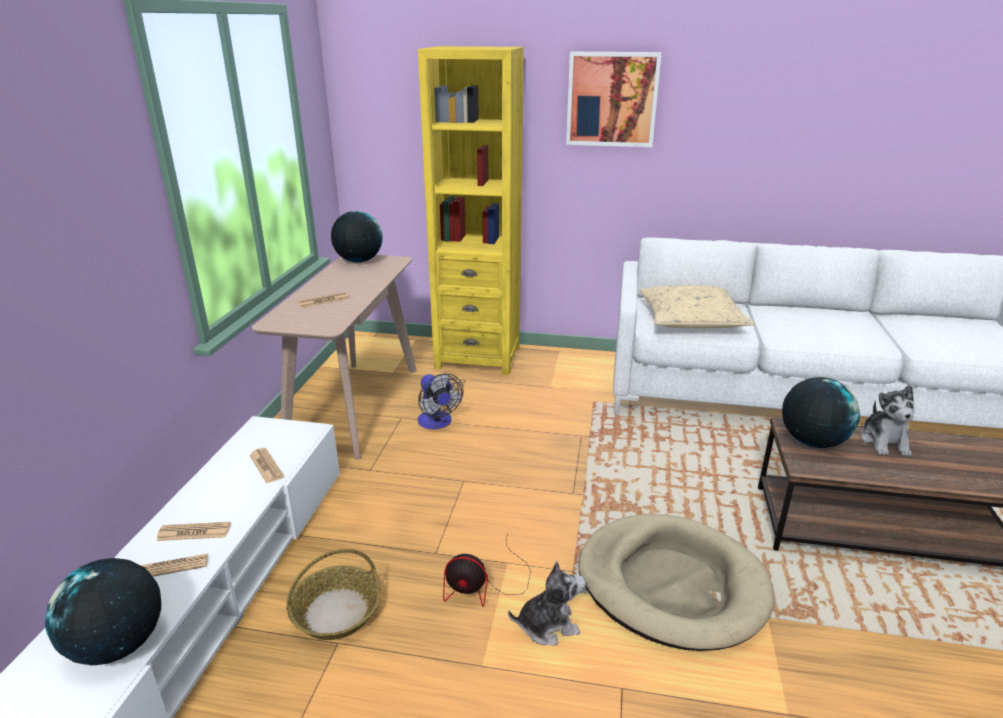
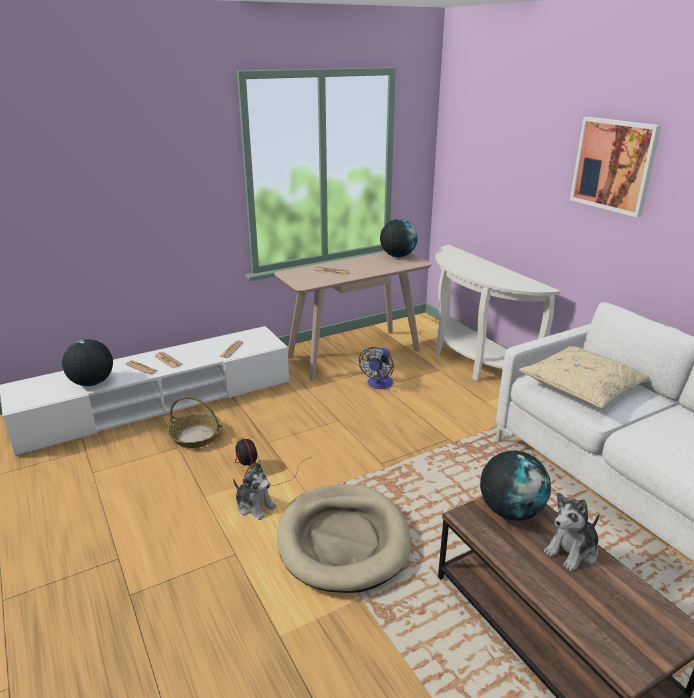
camera: 50 degrees right, 0 degrees up
yellow bookcase [418,46,524,375] -> white console table [435,245,561,380]

